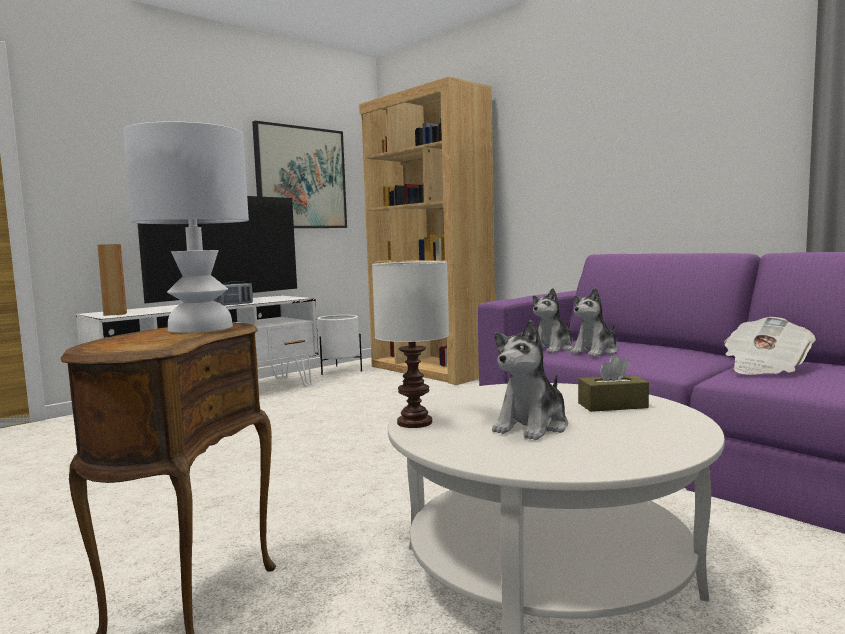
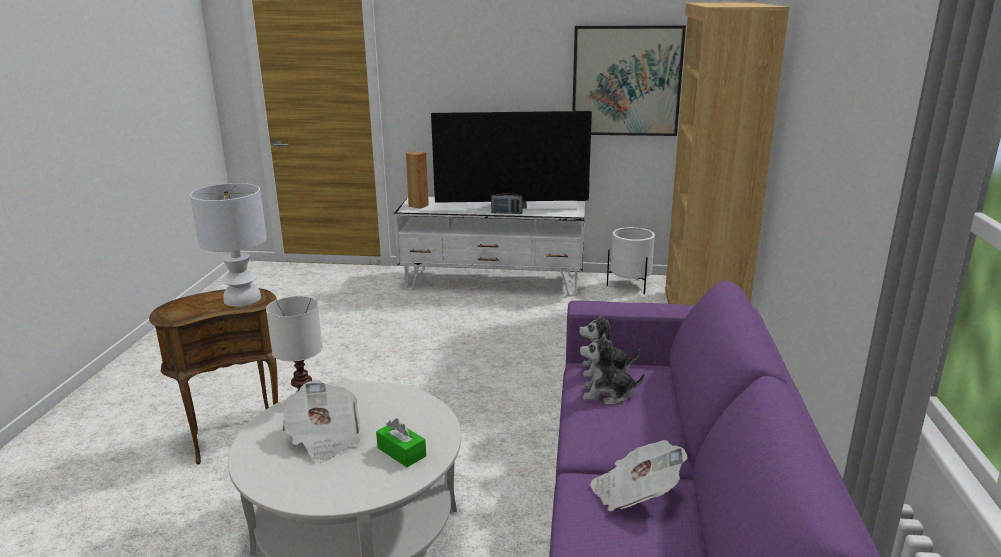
camera: 50 degrees right, 15 degrees up
plush toy [492,320,568,440] -> newspaper [282,380,360,464]
brown tissue box [578,355,649,412] -> green tissue box [376,418,426,467]

